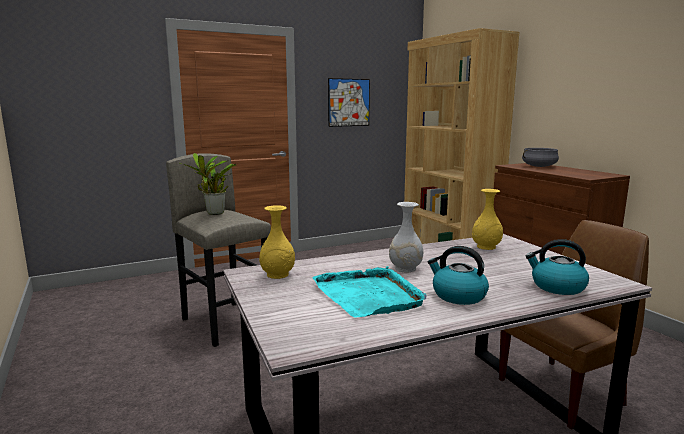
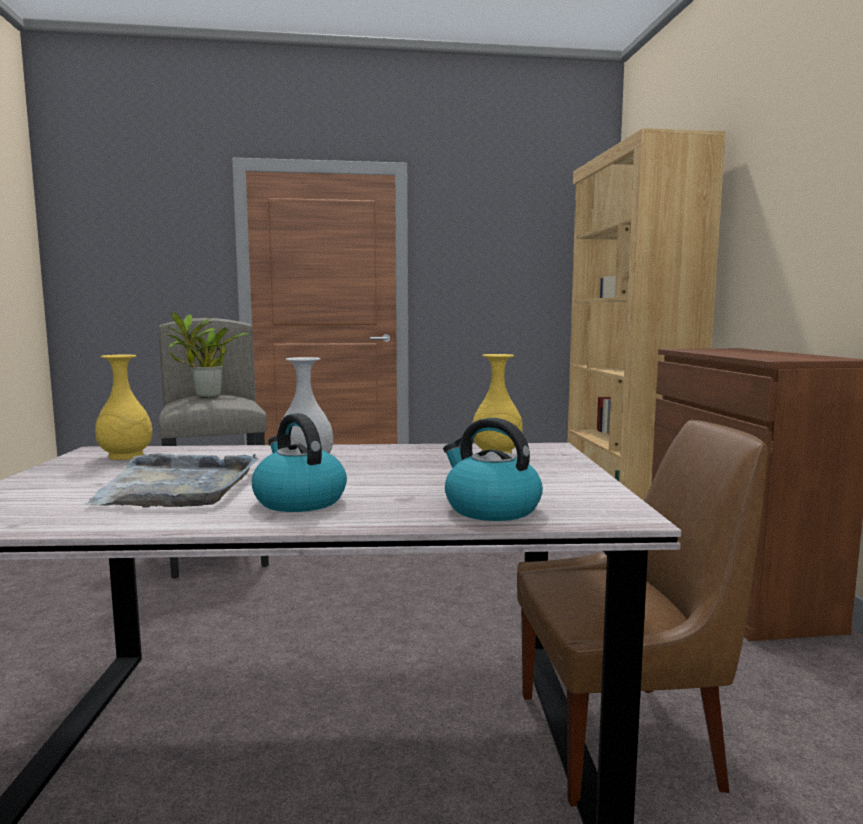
camera: 20 degrees right, 5 degrees down
turquoise tray [312,266,427,318] -> grey tray [85,453,259,508]
picture [328,78,370,127] -> none
grey cooking pot [522,148,559,167] -> none

